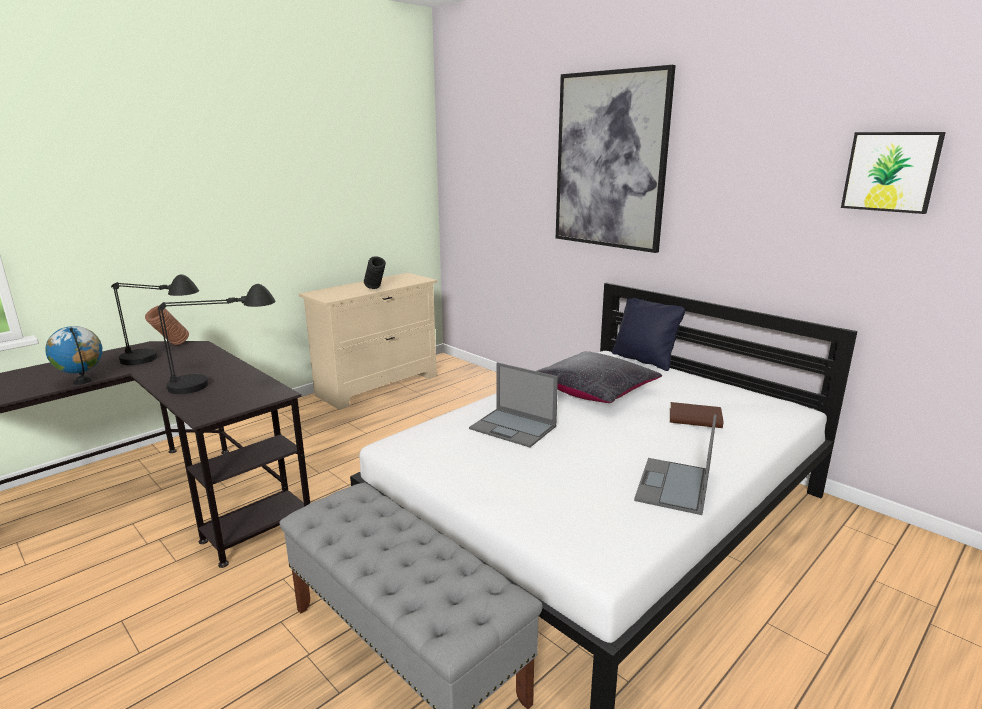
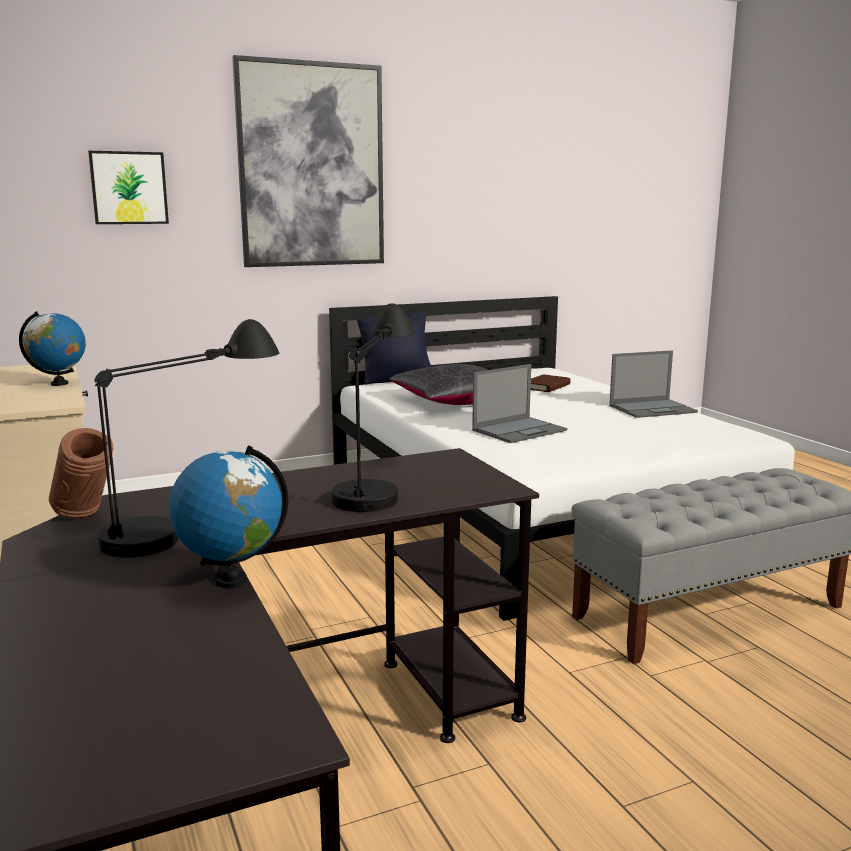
camera: 70 degrees left, 5 degrees down
black vase [364,256,386,289] -> globe [19,311,86,386]
laptop [634,414,717,515] -> laptop turned 60 degrees counterclockwise [609,351,698,418]
picture [841,132,946,214] -> picture moved to [88,151,169,224]

